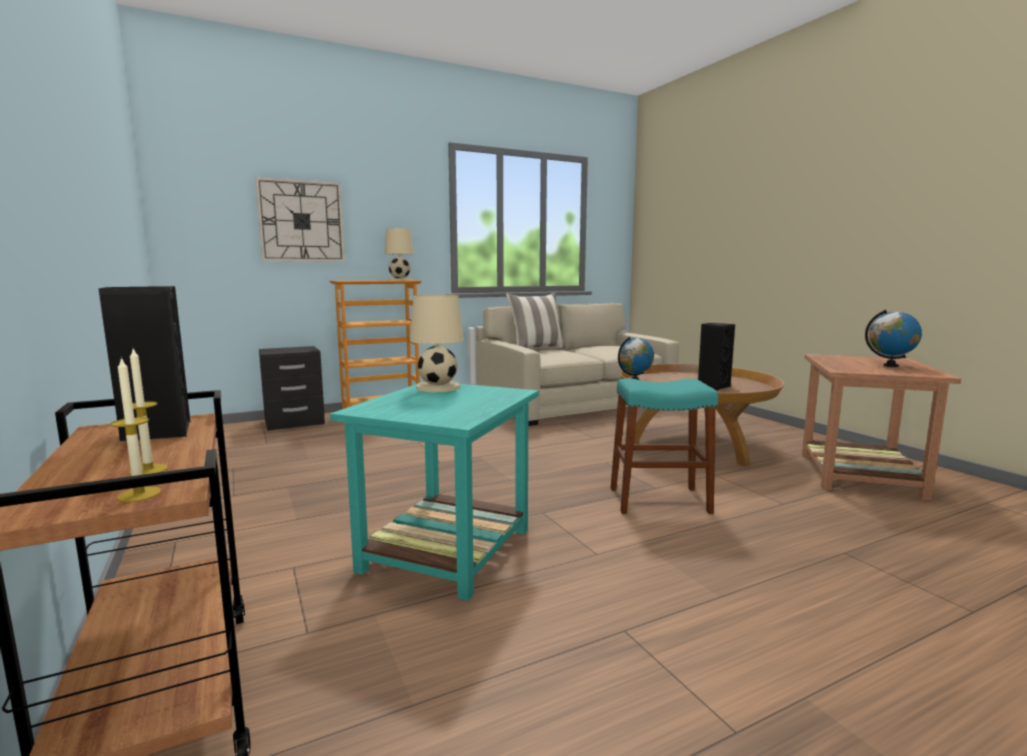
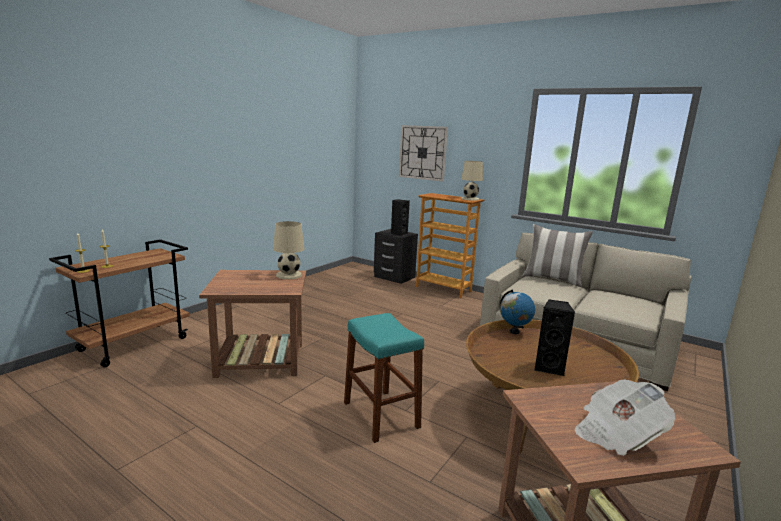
camera: 60 degrees right, 5 degrees up
black speaker [98,286,191,441] -> black speaker moved to [391,199,410,236]
turquoise side table [330,381,539,601] -> brown side table [199,270,306,378]
globe [865,310,922,367] -> newspaper [574,379,675,456]

